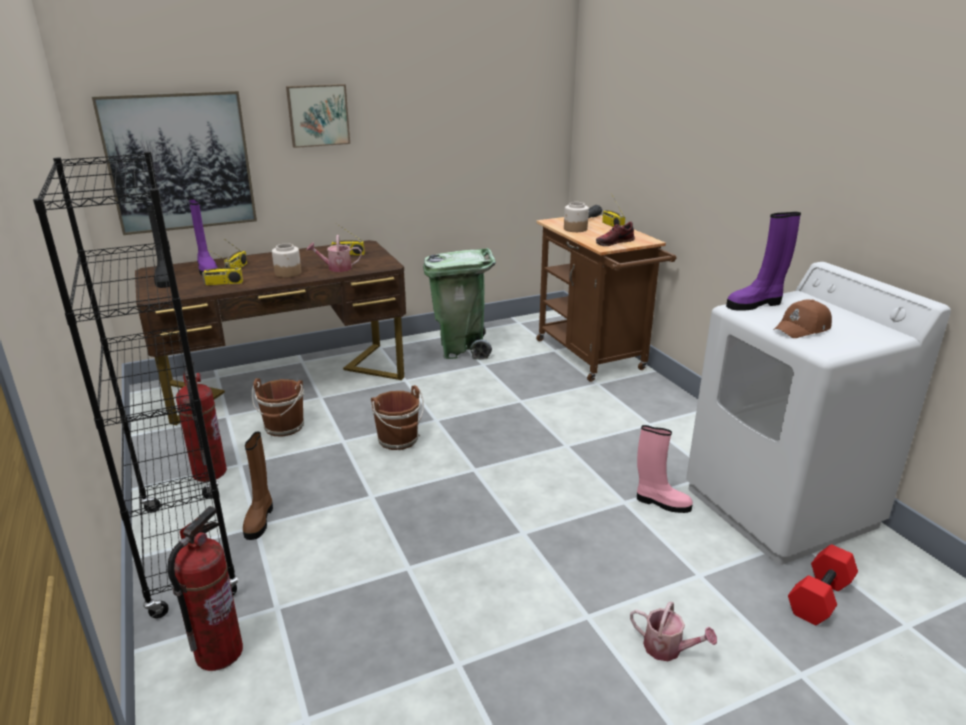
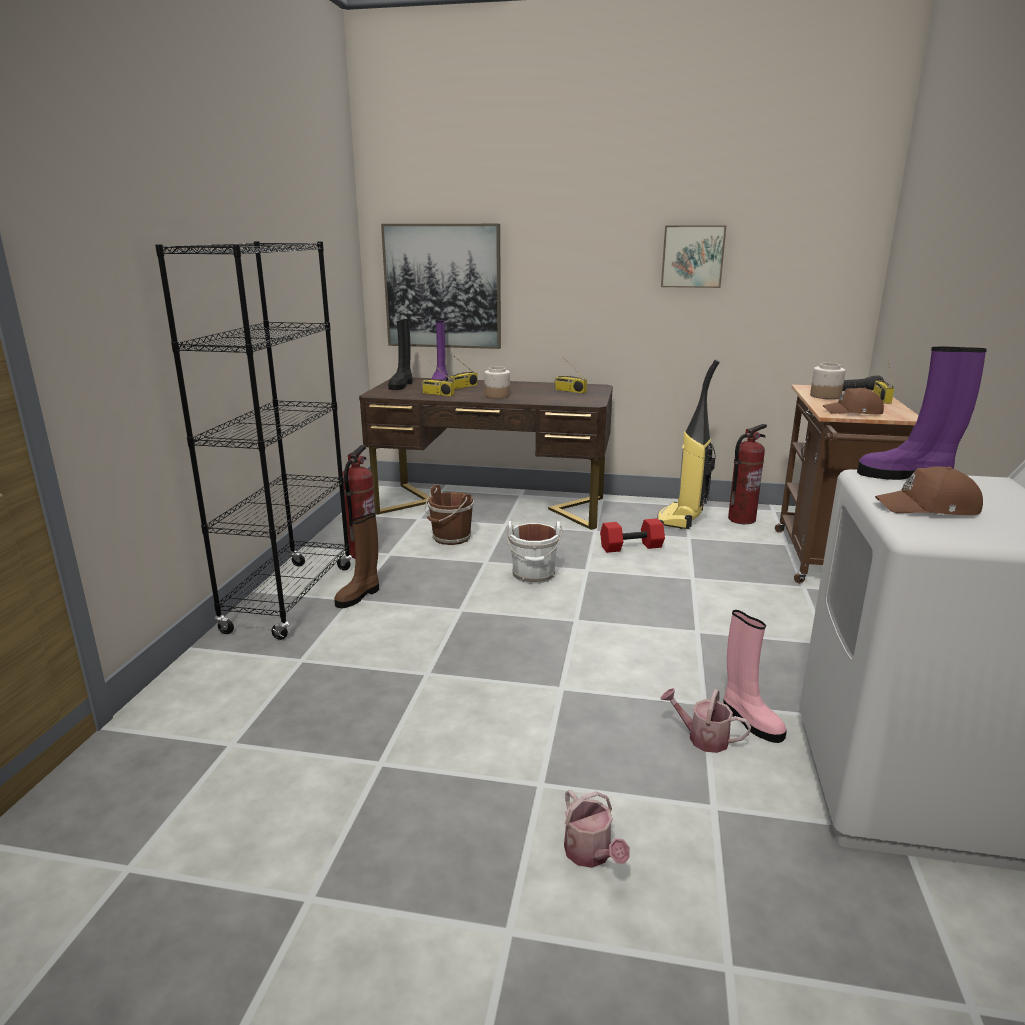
camera: 35 degrees right, 5 degrees down
fire extinguisher [167,506,243,671] -> fire extinguisher moved to [728,424,767,524]
picture [286,84,350,148] -> picture moved to [661,225,727,288]
watering can [307,235,362,272] -> watering can moved to [661,688,751,753]
brown bucket [371,385,424,450] -> white bucket [506,521,563,584]
green trash can [423,248,496,360] -> vacuum cleaner [657,359,720,529]
shoe [596,222,635,246] -> brown cap [823,387,884,414]
red dumbbell [788,544,858,625] -> red dumbbell moved to [600,518,665,553]

